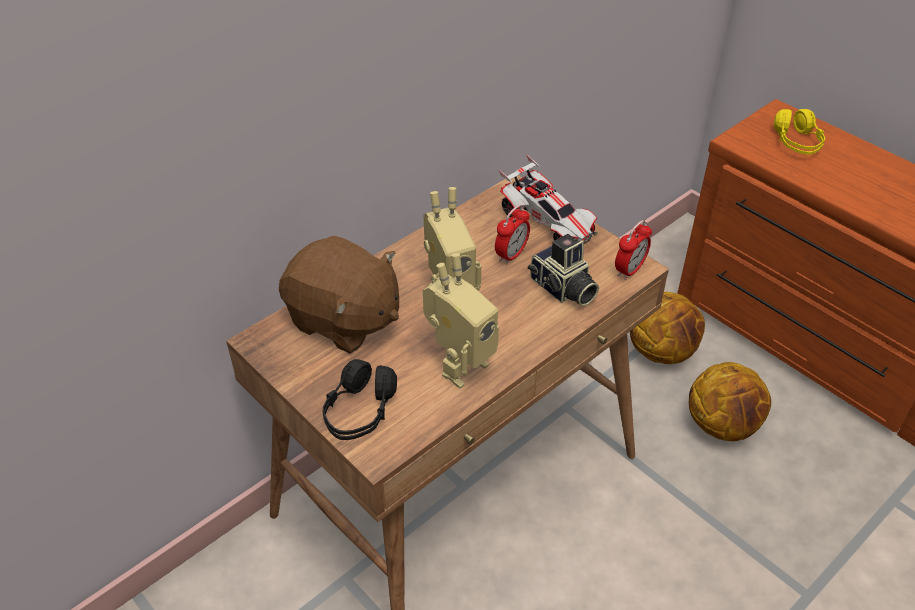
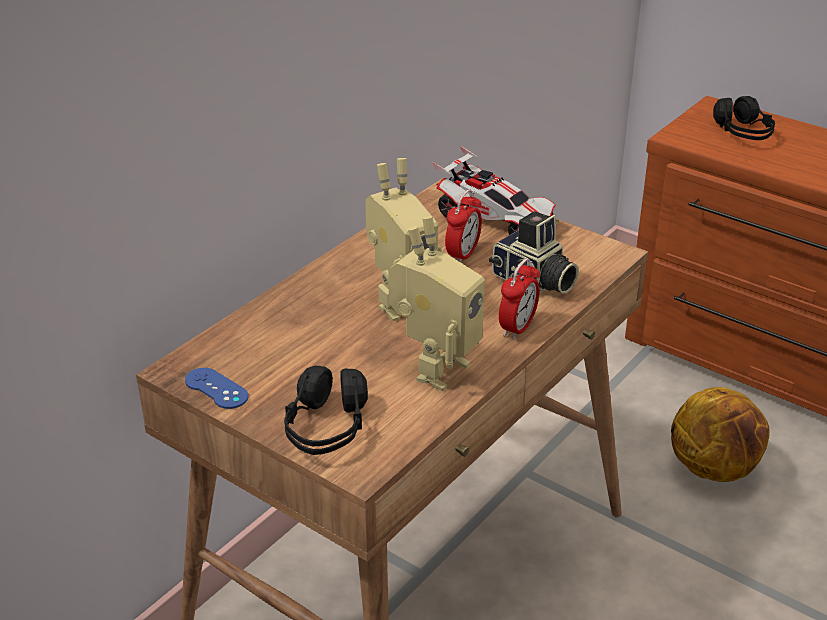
camera: 10 degrees left, 10 degrees down
brown plush toy [279,235,399,353] -> none
alarm clock [615,220,652,280] -> alarm clock moved to [499,258,540,340]
basketball [630,292,705,364] -> none
yellow headphones [774,109,825,155] -> black headphones [713,96,775,140]
none -> blue game controller [185,368,249,409]

